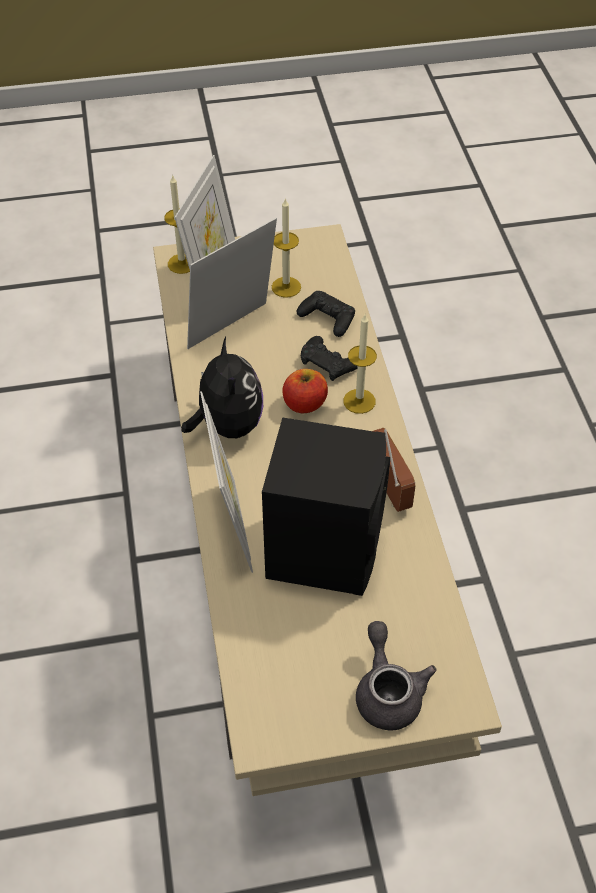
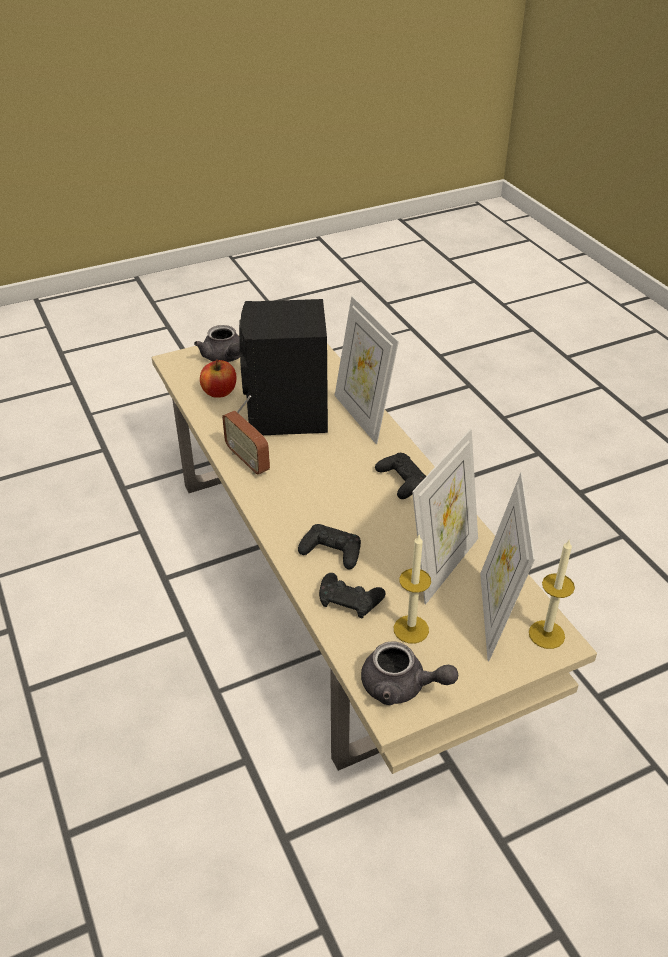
camera: 165 degrees right, 10 degrees down
plush toy [181,337,263,438] -> black game controller [375,453,426,499]
apple [282,369,328,413] -> apple moved to [200,360,237,398]
candle [343,315,377,414] -> none
none -> grey teapot [361,641,458,705]

